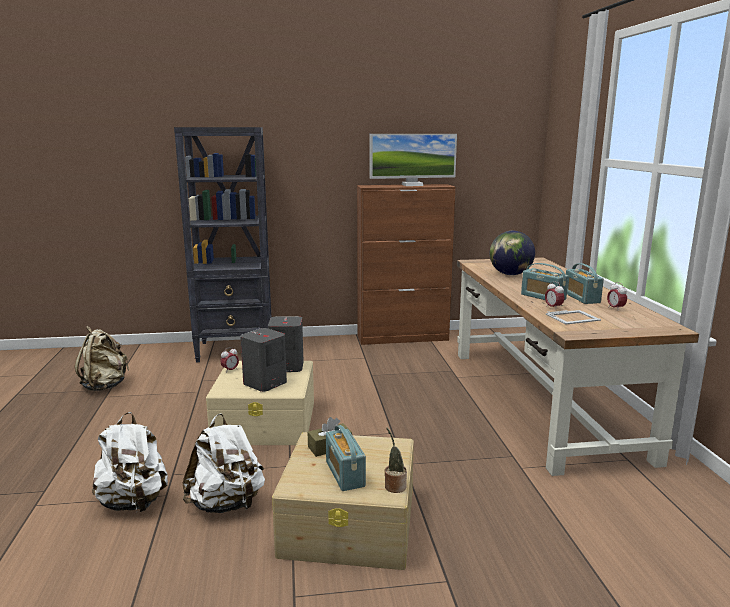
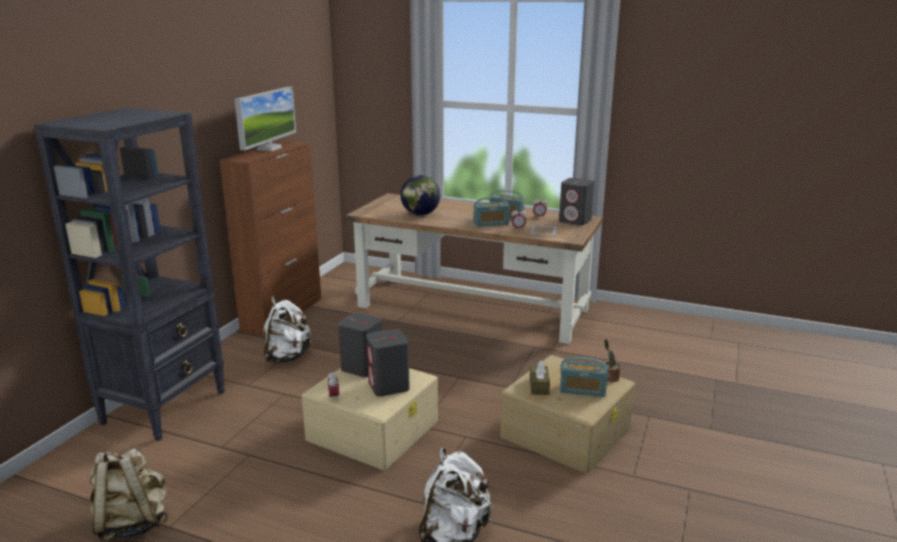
camera: 60 degrees left, 5 degrees up
white backpack [182,413,265,513] -> white backpack moved to [263,297,312,364]
none -> grey speaker [559,178,594,225]

